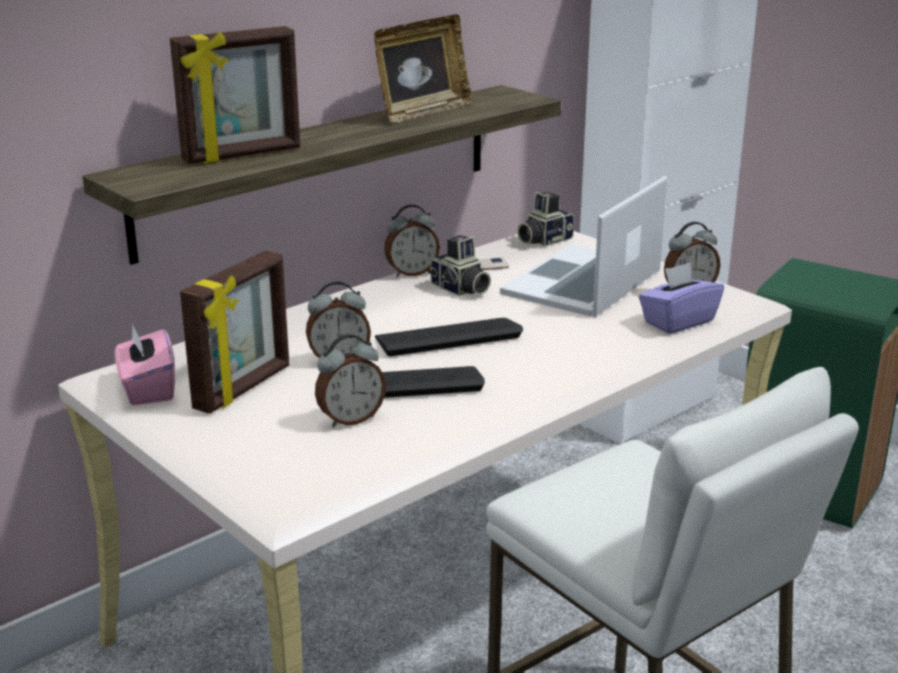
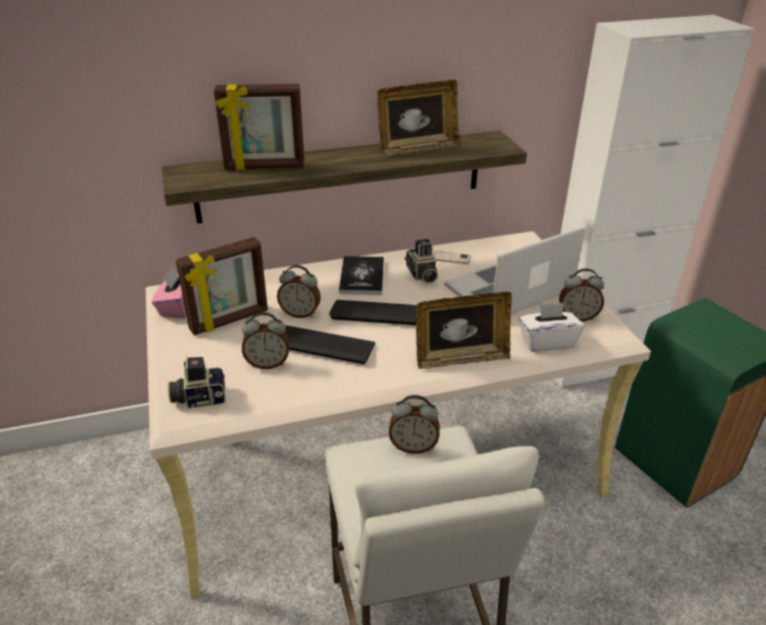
camera: 25 degrees right, 10 degrees up
alarm clock [384,205,440,277] -> alarm clock moved to [389,395,440,454]
camera [517,192,574,247] -> camera moved to [168,356,226,409]
purple tissue box [638,262,724,334] -> white tissue box [519,302,584,351]
none -> book [339,256,384,295]
none -> picture frame [416,292,512,369]

